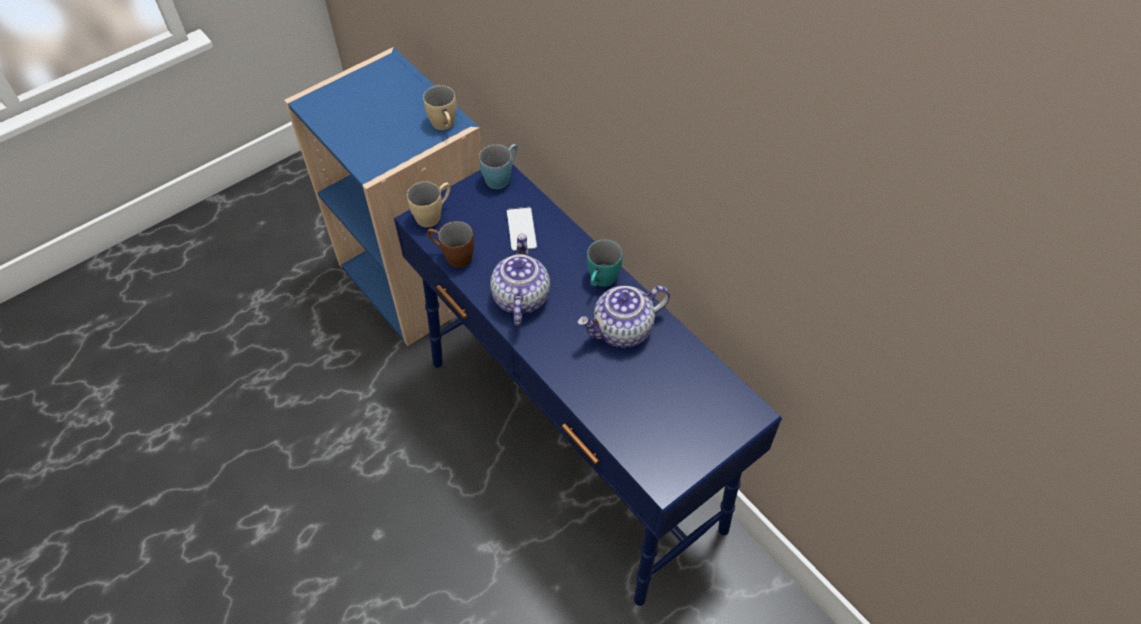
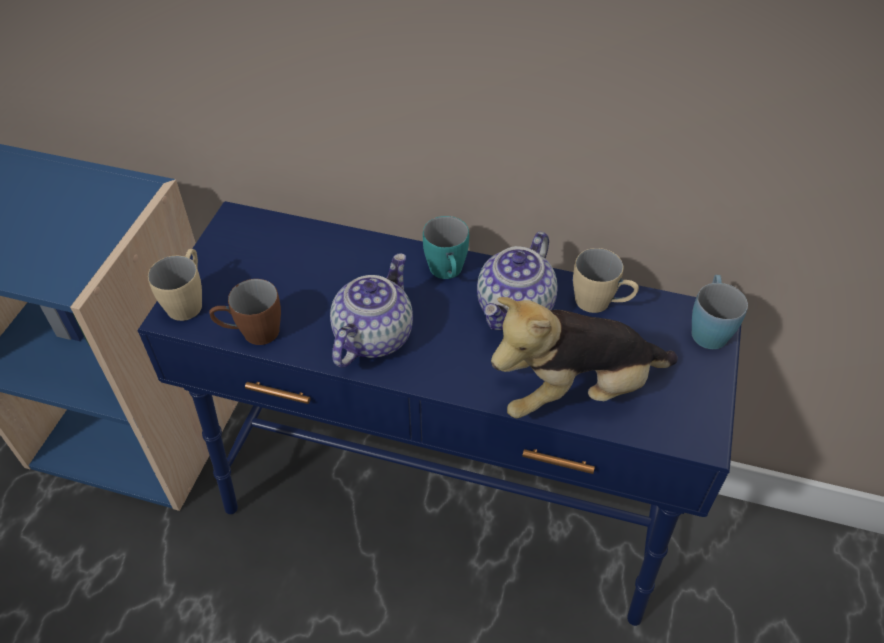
camera: 35 degrees left, 5 degrees down
beige mug [423,85,456,130] -> beige mug moved to [573,248,639,313]
blue mug [479,144,518,189] -> blue mug moved to [692,275,748,349]
teapot [490,233,550,326] -> teapot turned 60 degrees clockwise [330,253,413,367]
phone [506,207,537,251] -> none
none -> plush toy [491,297,678,418]

